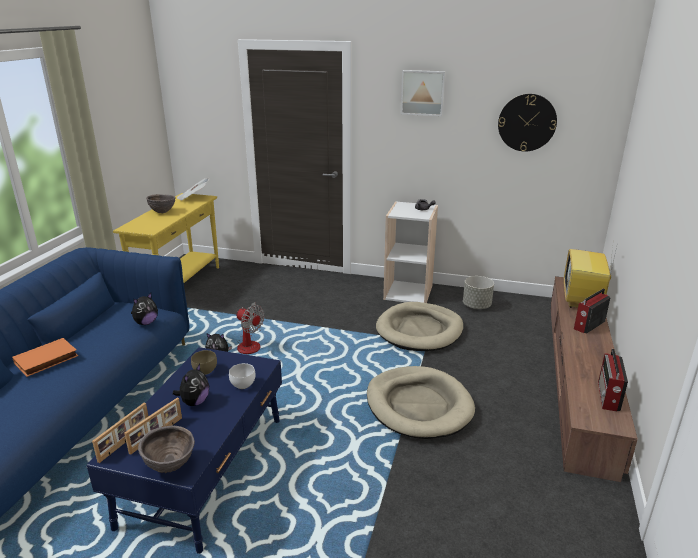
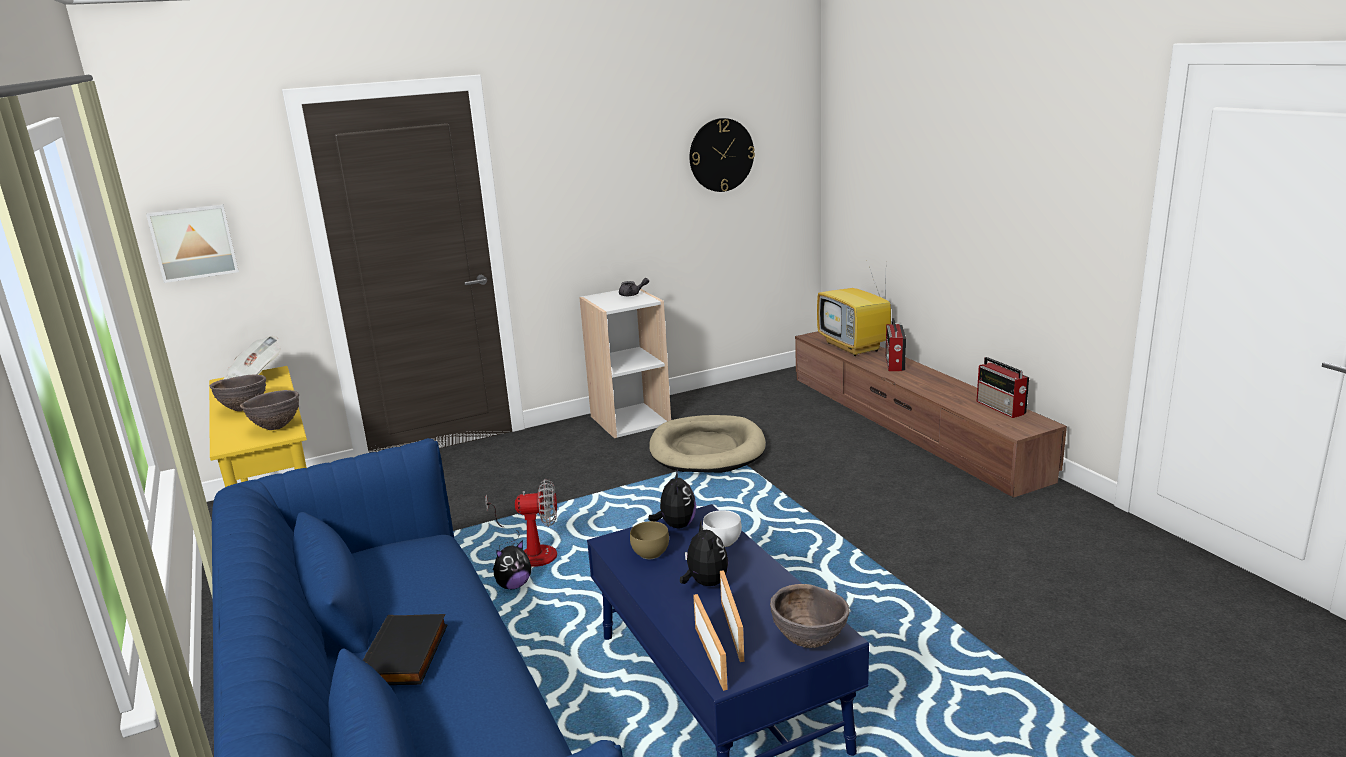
camera: 40 degrees left, 5 degrees down
orange book [12,338,78,377] -> black book [363,614,448,685]
plush toy [131,293,158,325] -> plush toy moved to [648,470,696,529]
beige dog bed [367,366,475,439] -> none
picture [401,70,446,116] -> picture moved to [146,204,239,283]
grey planter [463,276,494,309] -> none
none -> brown bowl [240,390,299,430]

